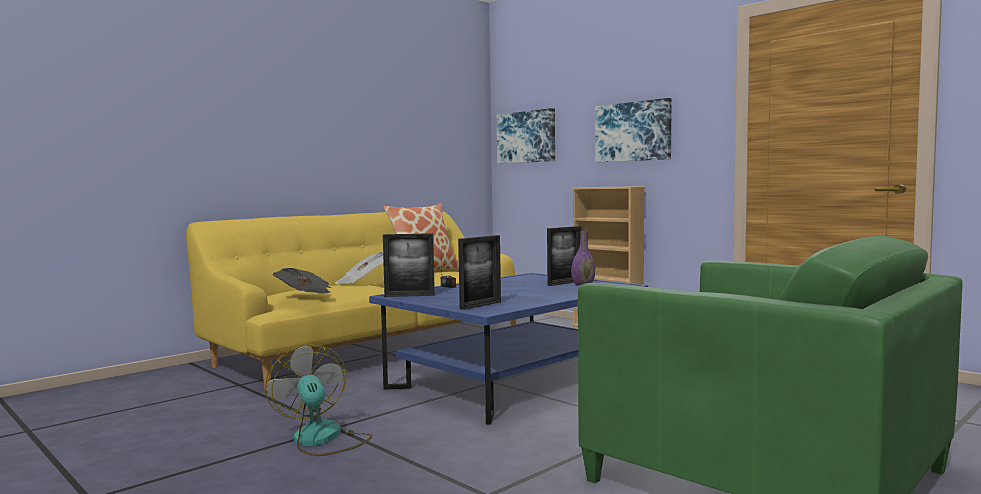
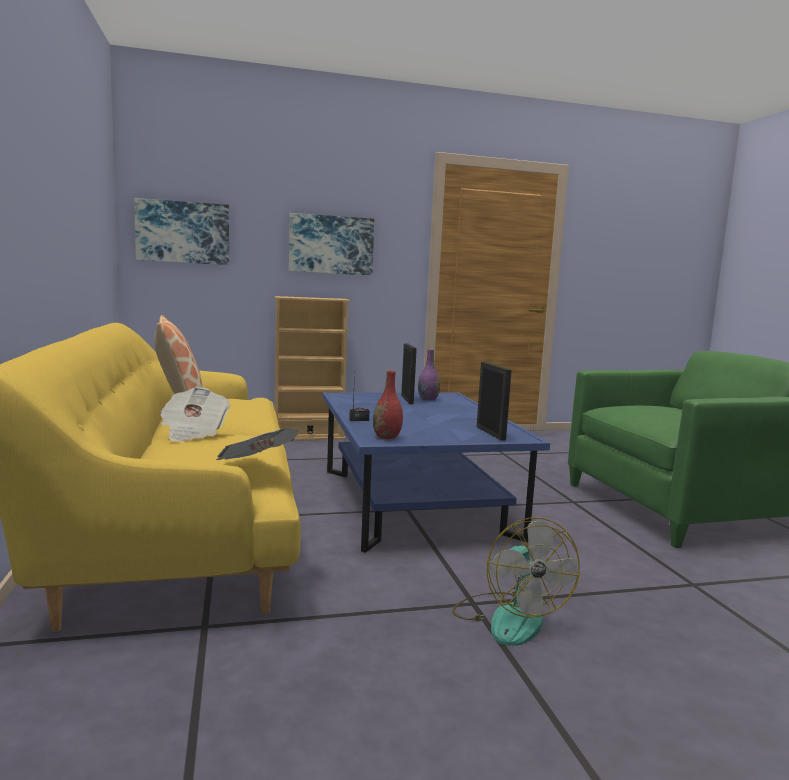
camera: 60 degrees left, 5 degrees up
fan [265,345,372,456] -> fan turned 105 degrees counterclockwise [452,518,580,646]
picture frame [383,233,435,297] -> red vase [373,371,403,439]

